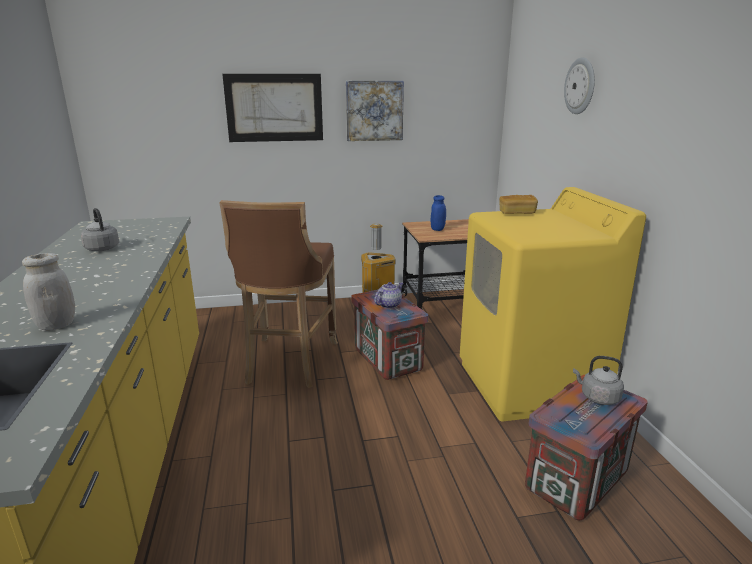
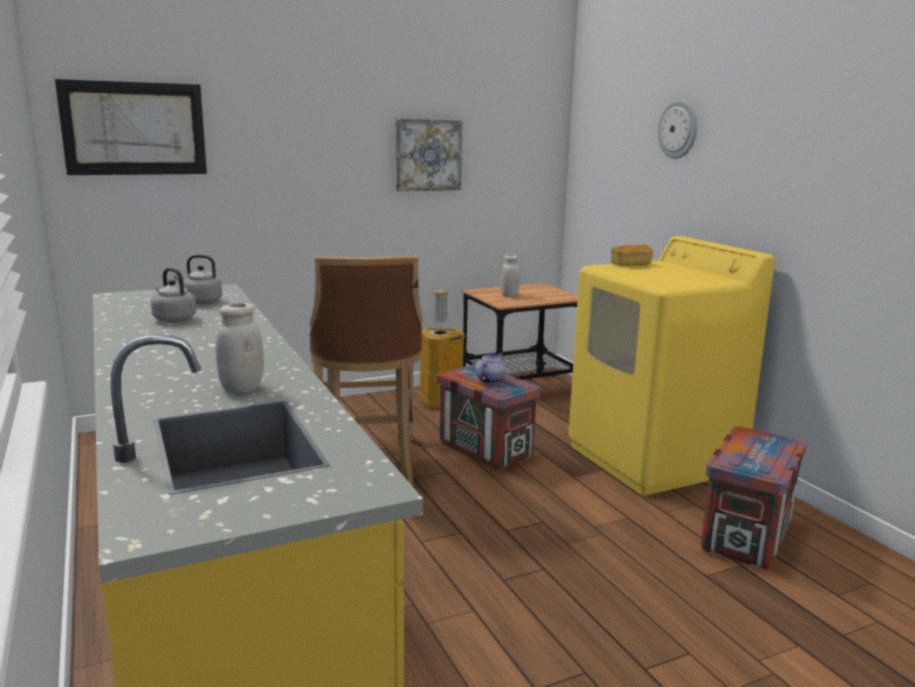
camera: 15 degrees left, 5 degrees down
picture [222,74,323,142] -> picture moved to [55,79,207,175]
blue jar [431,195,446,231] -> white jar [501,254,520,297]
grey kettle [573,356,624,405] -> grey kettle moved to [174,255,222,304]

